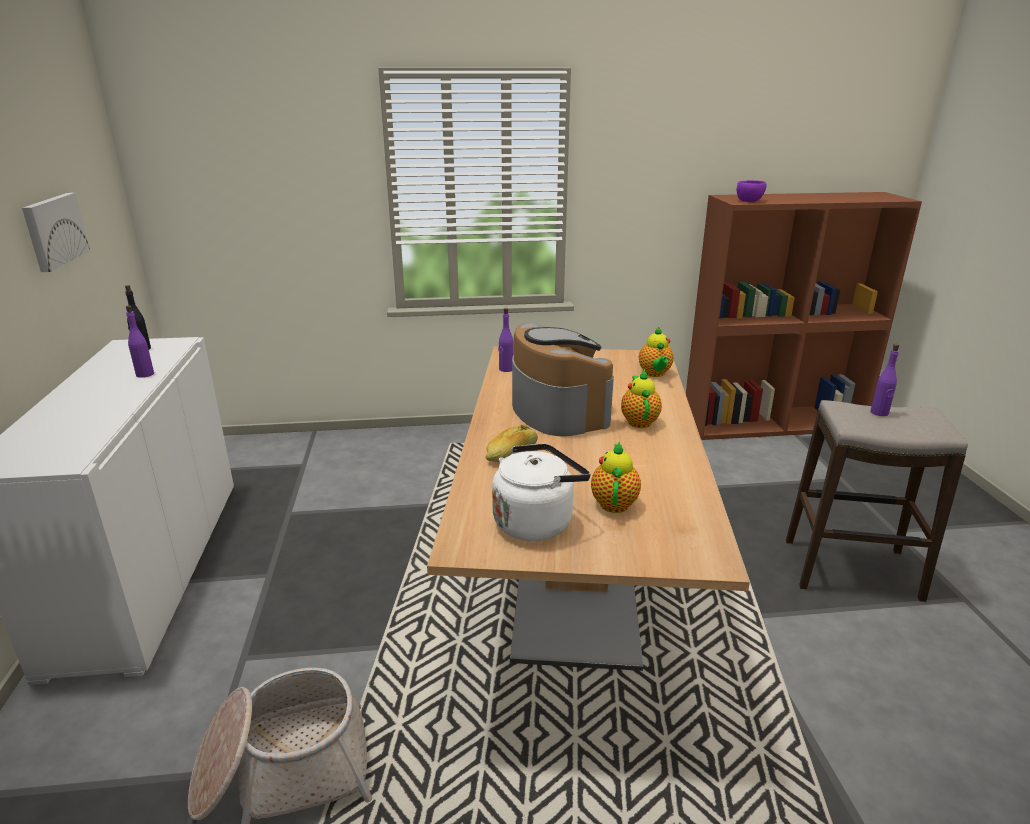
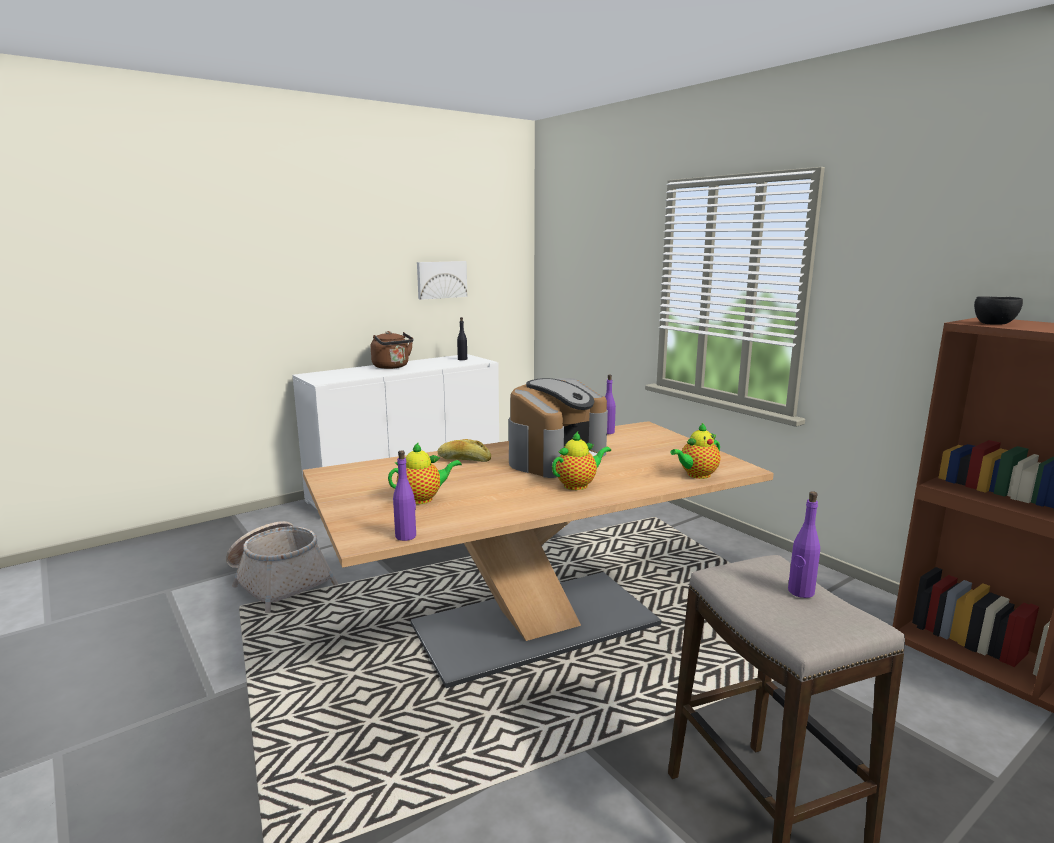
camera: 60 degrees right, 10 degrees down
purple bottle [126,306,154,378] -> purple bottle moved to [393,450,416,541]
white kettle [492,443,591,541] -> none
purple bowl [737,180,766,202] -> black bowl [974,296,1023,325]
none -> brown kettle [371,331,413,369]

